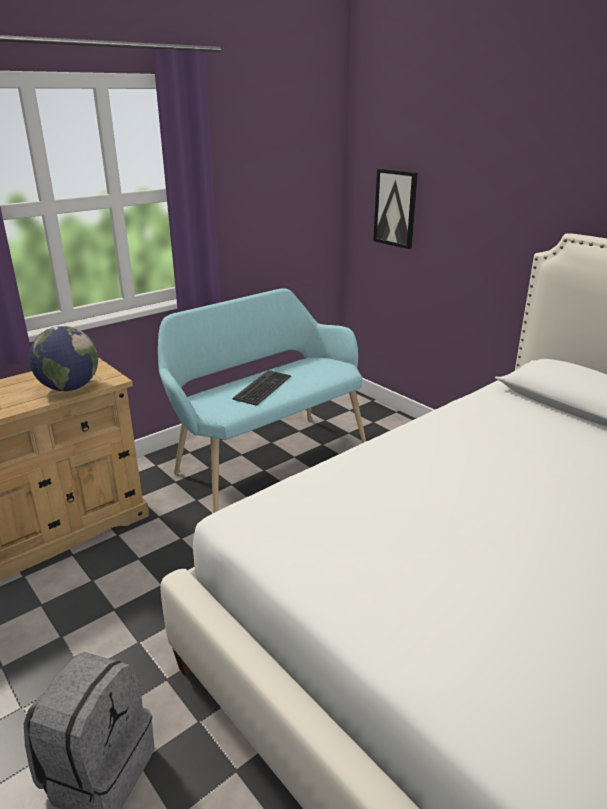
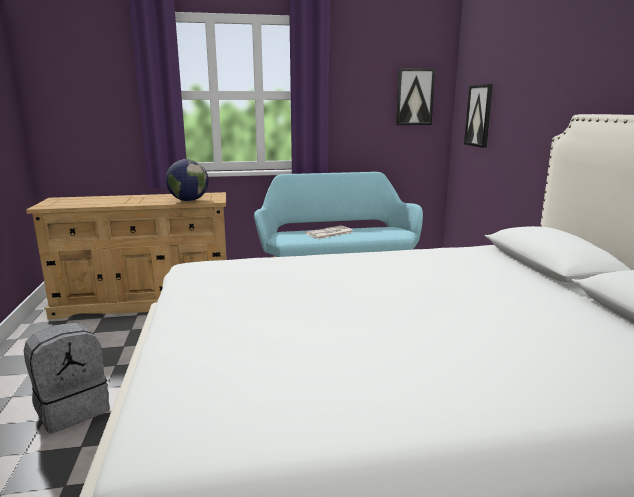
camera: 30 degrees right, 10 degrees down
keyboard [233,370,291,406] -> newspaper [305,226,354,239]
none -> picture [396,68,435,125]

